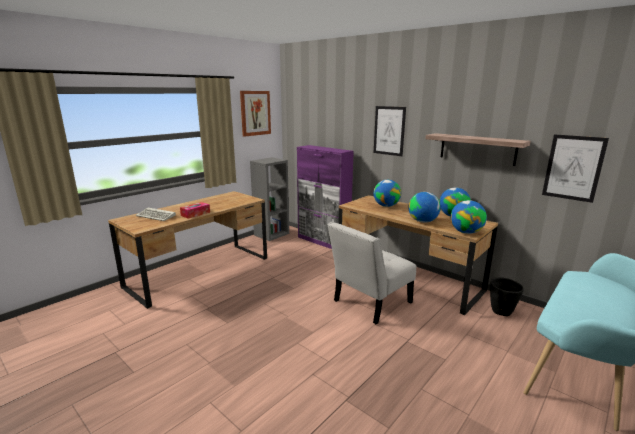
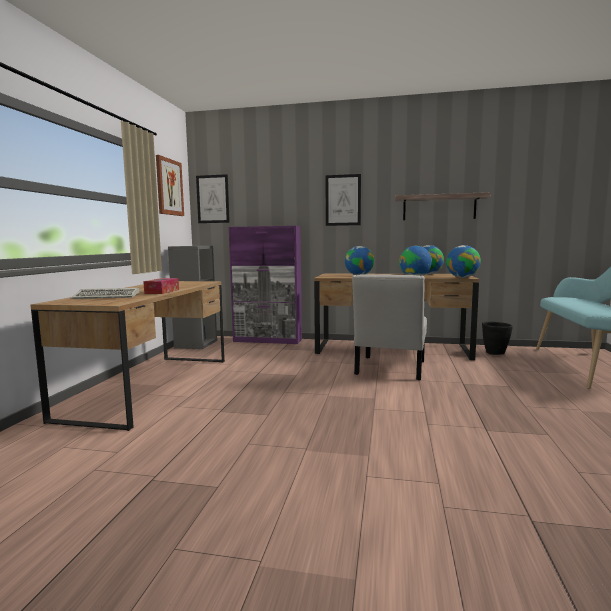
camera: 30 degrees left, 10 degrees down
picture [542,134,609,203] -> picture moved to [196,174,230,223]

